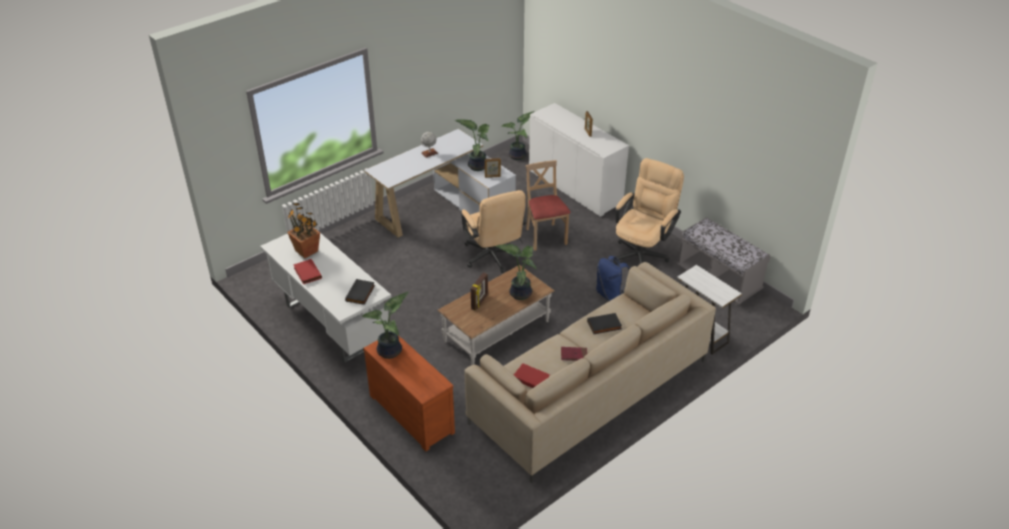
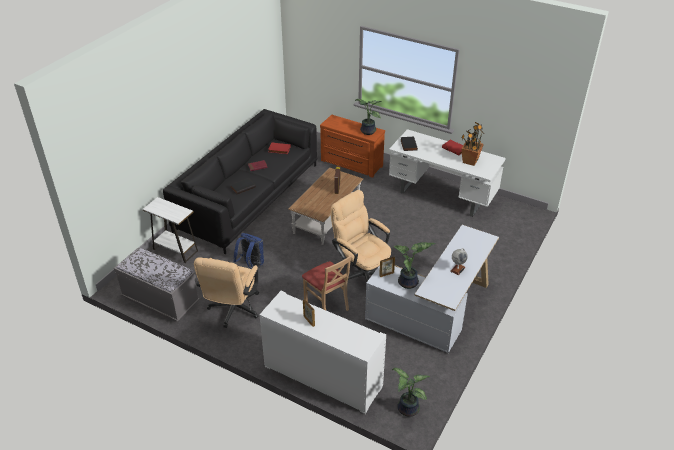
camera: 160 degrees right, 0 degrees up
beige sofa [465,262,716,483] -> black sofa [163,109,317,254]
potted plant [495,244,537,300] -> none

